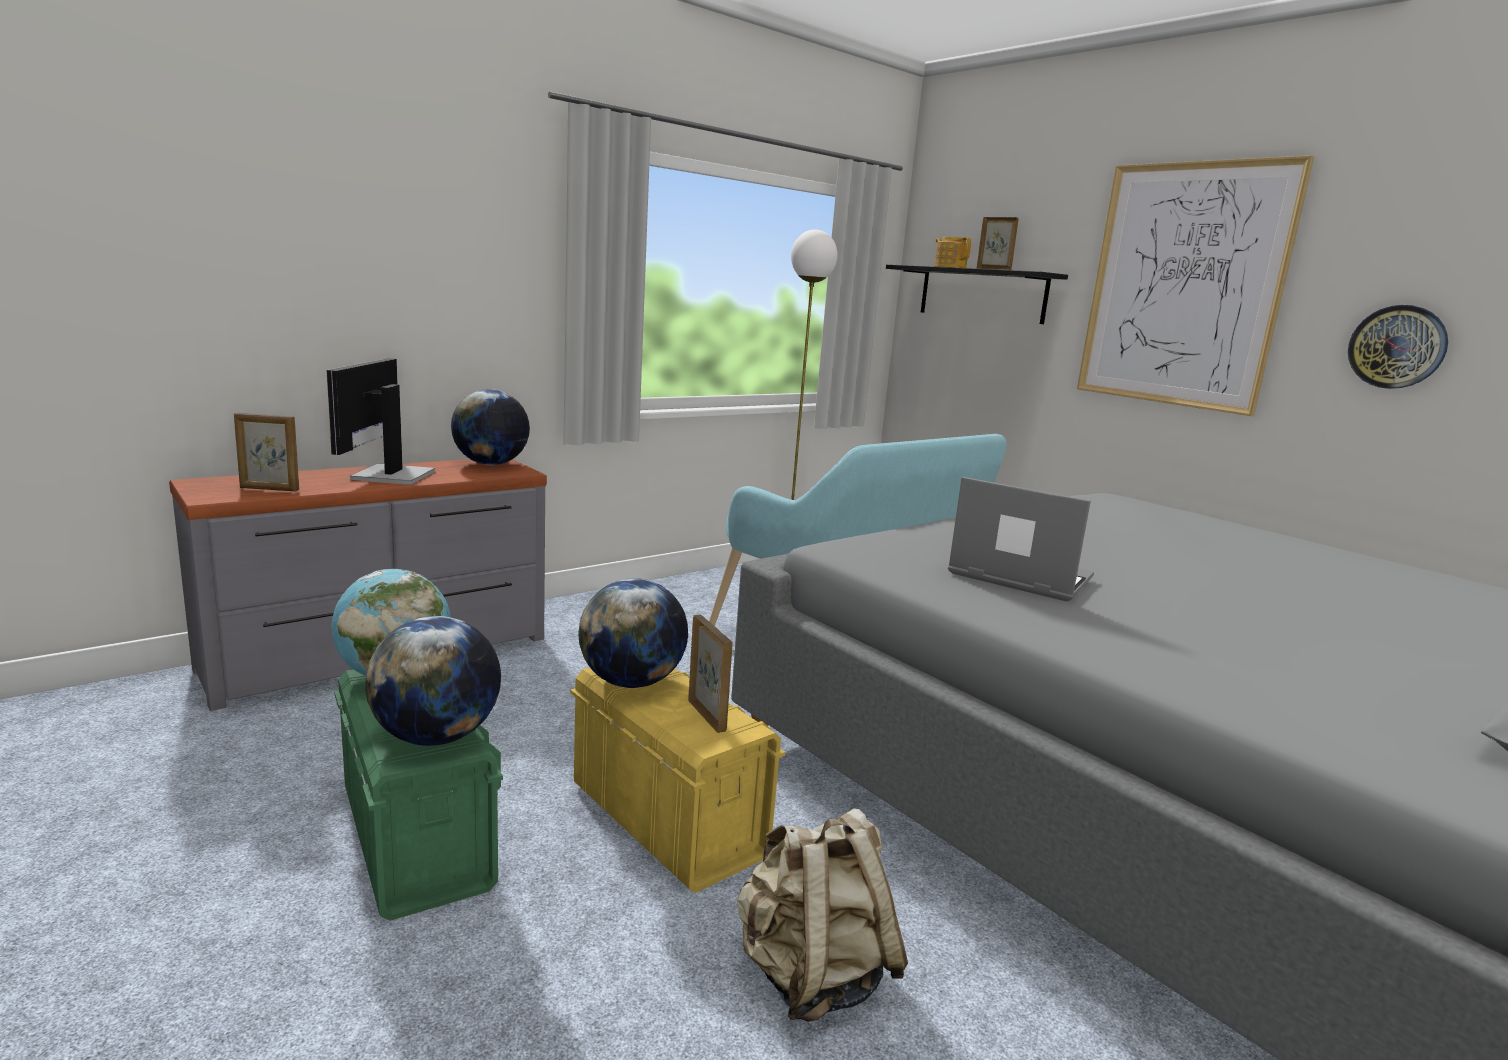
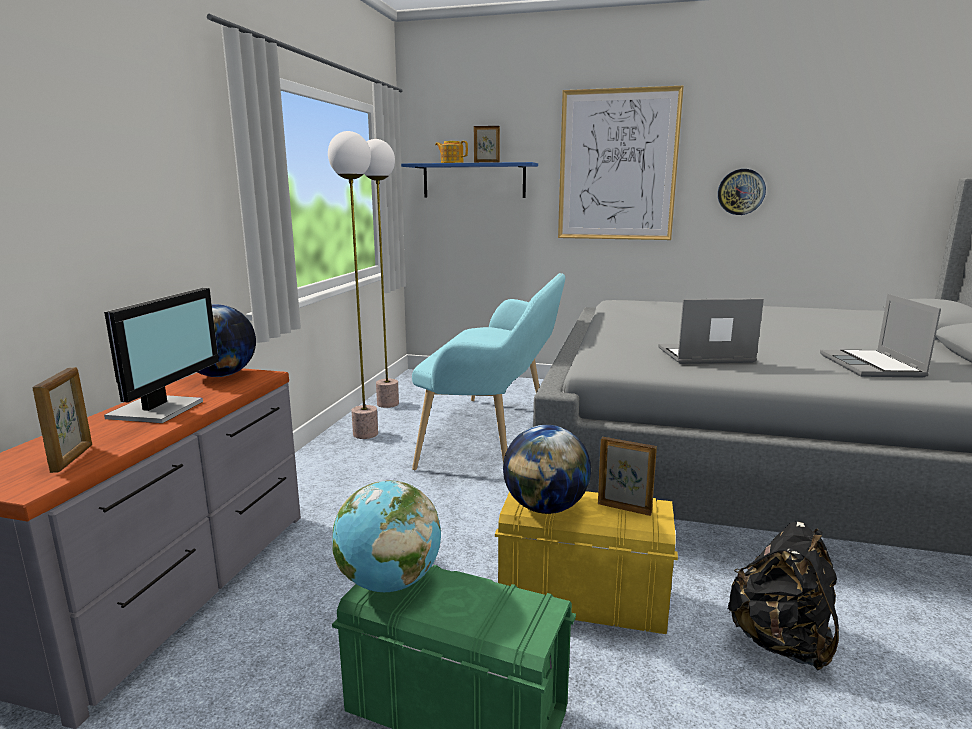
camera: 35 degrees left, 0 degrees up
picture frame [234,413,299,491] -> picture frame turned 60 degrees counterclockwise [33,367,92,473]
monitor [326,358,435,485] -> monitor turned 135 degrees counterclockwise [104,288,219,423]
globe [365,616,501,746] -> none
beige backpack [737,808,908,1022] -> black backpack [728,522,839,670]
black shelf [886,264,1068,324] -> blue shelf [401,162,538,198]
none -> floor lamp [328,131,378,439]
none -> laptop [820,294,941,377]

